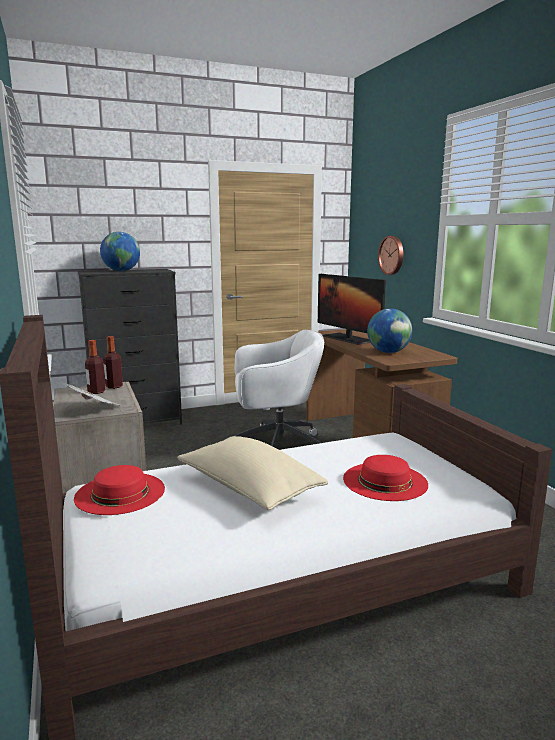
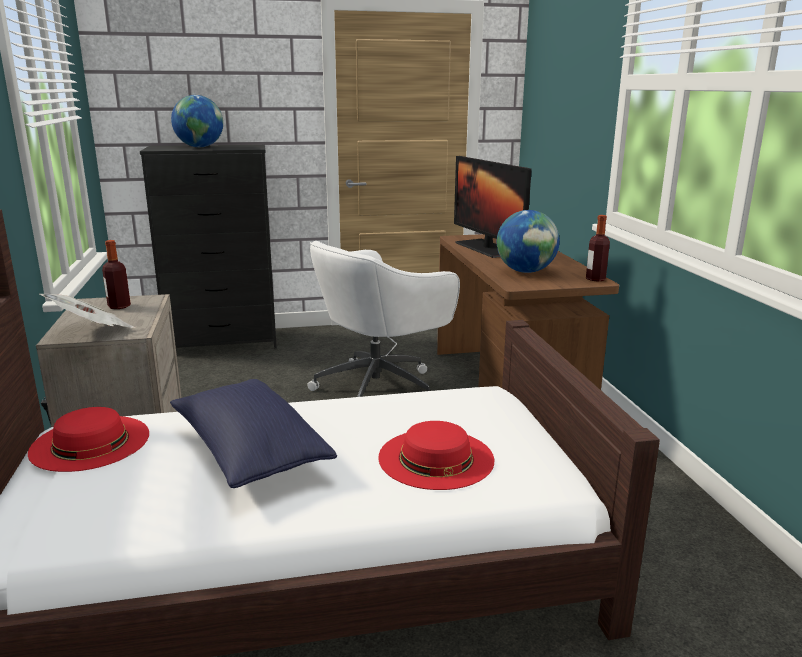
camera: 10 degrees right, 5 degrees up
bottle [103,336,123,389] -> bottle moved to [586,215,610,282]
beige pillow [177,436,328,510] -> blue pillow [170,379,337,488]
white office chair [234,330,324,447] -> white office chair turned 135 degrees clockwise [308,241,460,397]
wall clock [378,236,403,275] -> none

